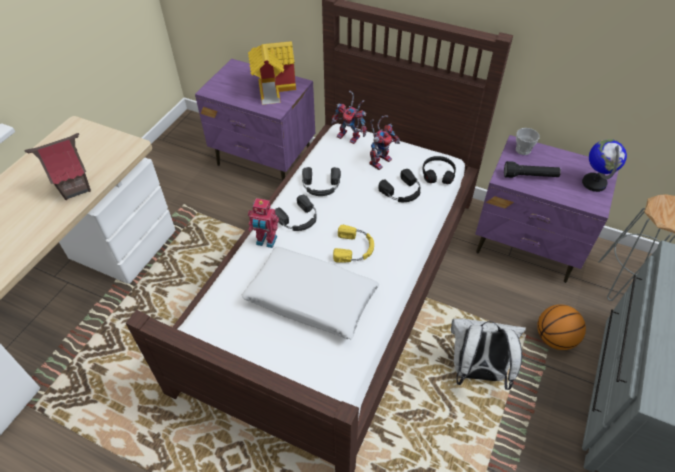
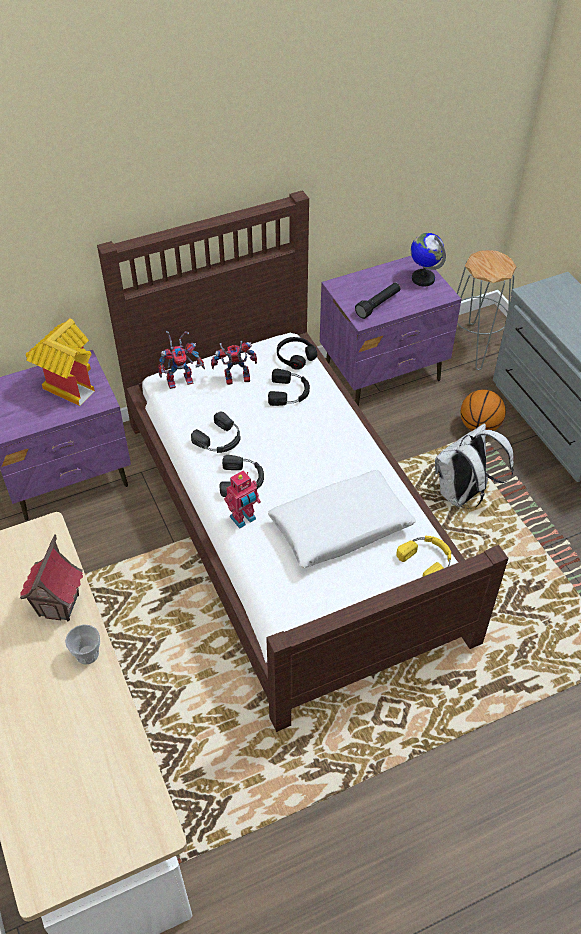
camera: 50 degrees left, 0 degrees up
yellow headphones [333,225,374,263] -> yellow headphones moved to [396,536,451,577]
toy robot [369,115,400,170] -> toy robot turned 90 degrees counterclockwise [211,341,257,385]
cup [516,128,540,155] -> cup moved to [65,624,100,665]

